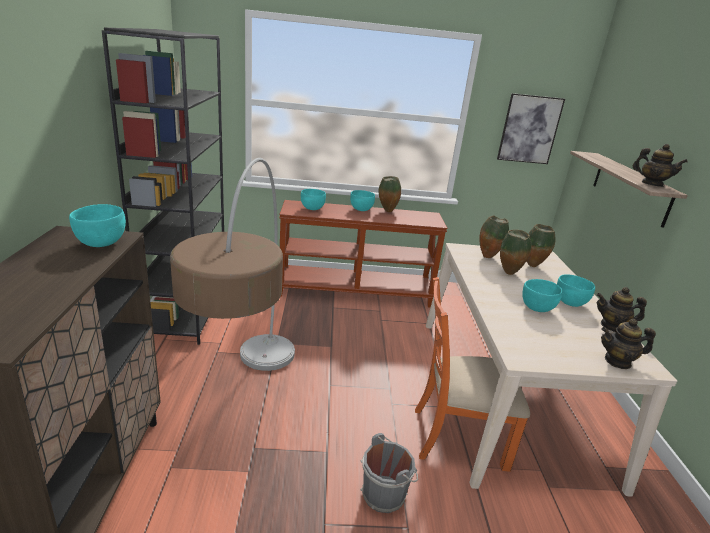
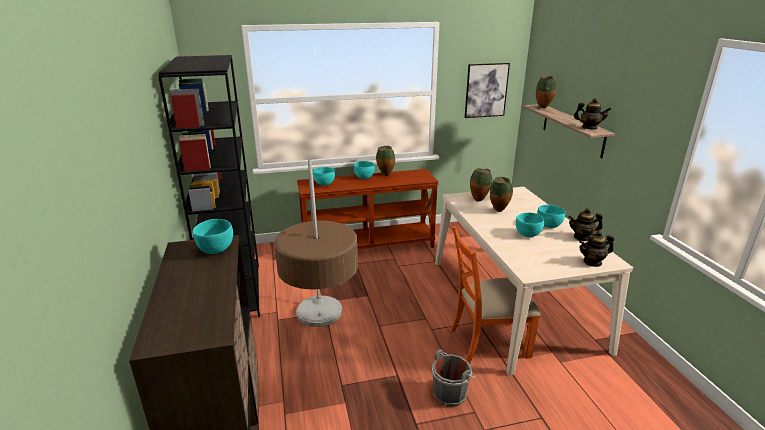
camera: 10 degrees left, 0 degrees up
vase [527,224,556,267] -> vase moved to [536,76,557,108]

